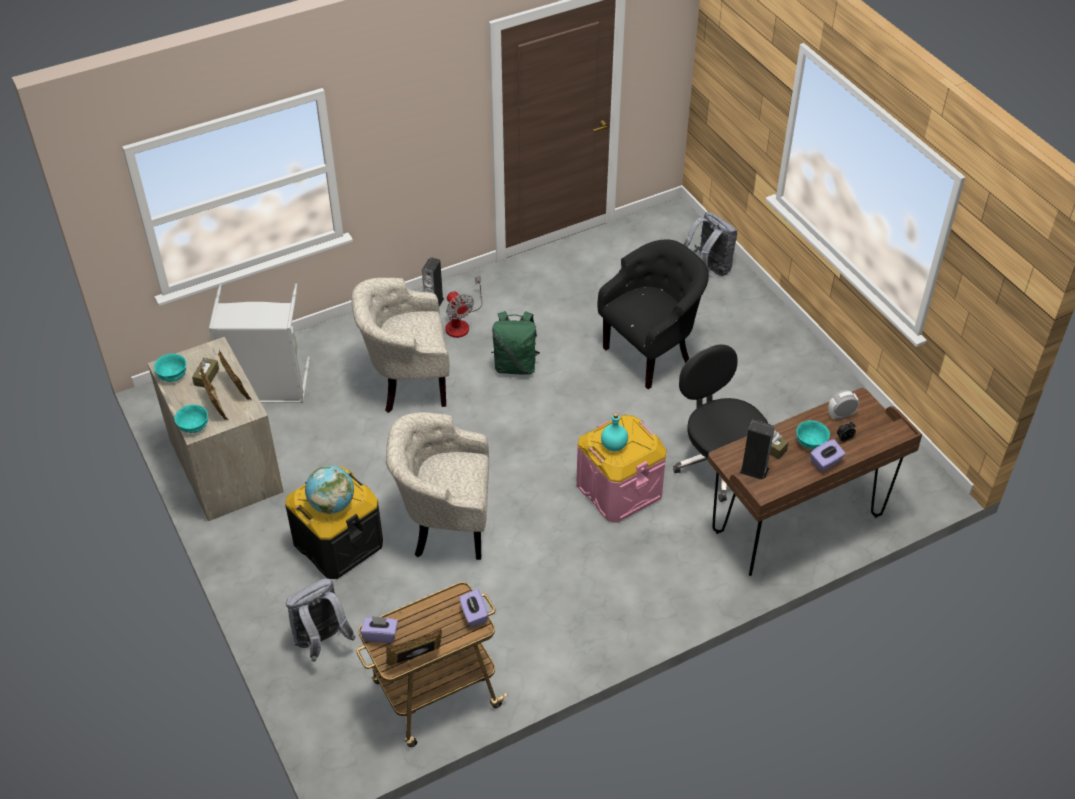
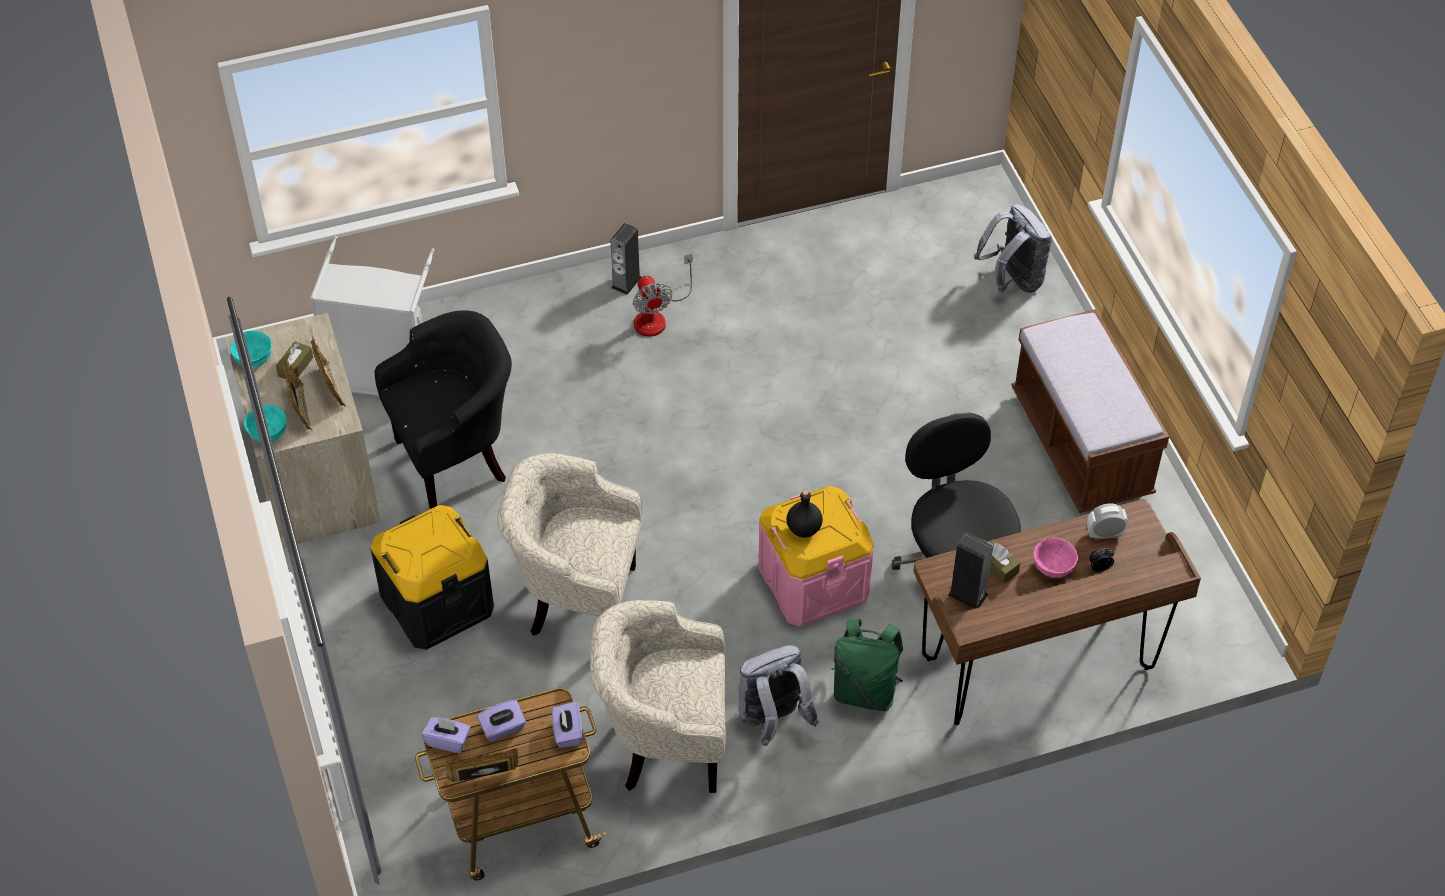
camera: 10 degrees right, 5 degrees up
grey backpack [286,578,355,661] -> grey backpack moved to [739,645,819,746]
globe [305,466,354,514] -> none
beige armchair [351,278,450,413] -> beige armchair moved to [590,600,726,793]
green backpack [491,311,540,375] -> green backpack moved to [831,619,903,711]
black armchair [598,240,709,389] -> black armchair moved to [375,310,512,509]
turquoise bottle [601,413,628,451] -> black bottle [786,490,823,538]
turquoise bowl [796,420,830,449] -> pink bowl [1033,537,1078,578]
purple tissue box [810,439,845,472] -> purple tissue box moved to [477,700,526,742]
none -> brown bench [1011,309,1169,513]

